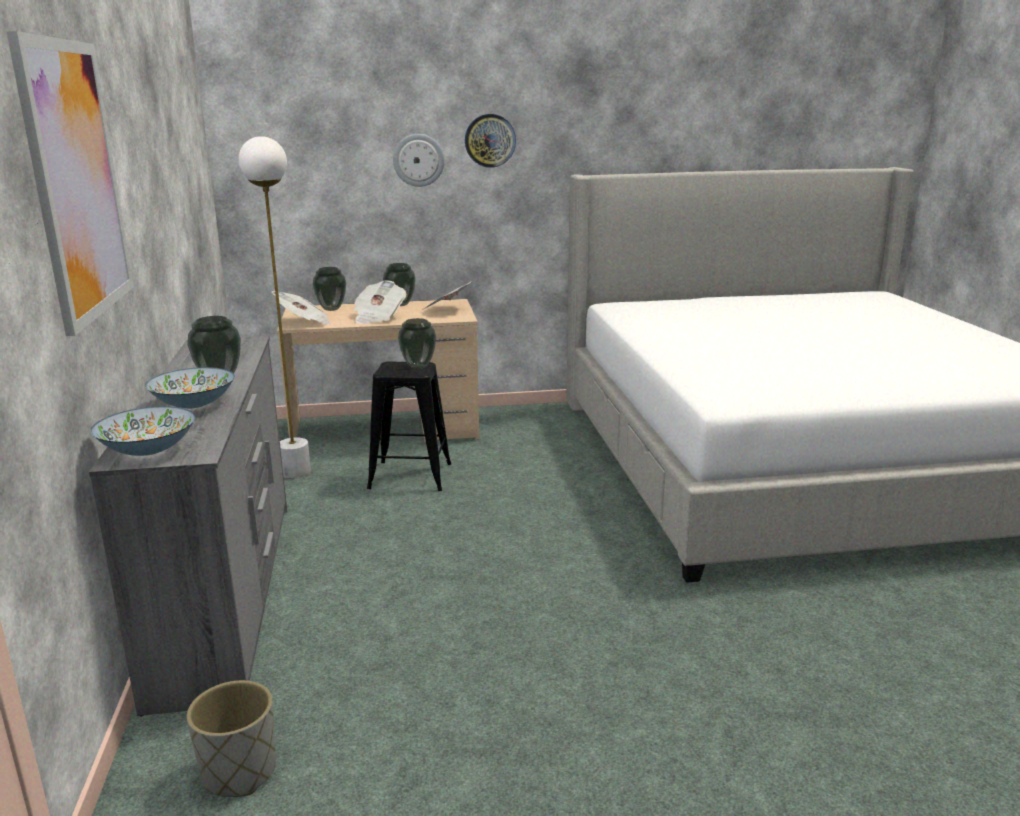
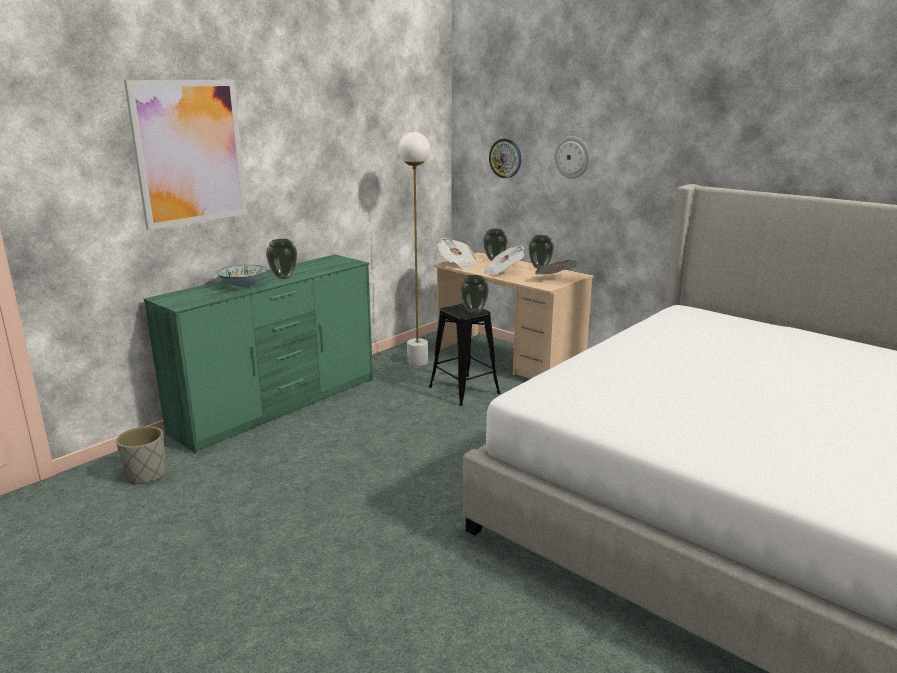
camera: 50 degrees right, 0 degrees up
grey dresser [89,336,287,717] -> green dresser [144,255,373,453]
bowl [91,406,195,456] -> none
wall clock [465,114,516,168] -> wall clock moved to [489,139,521,178]

